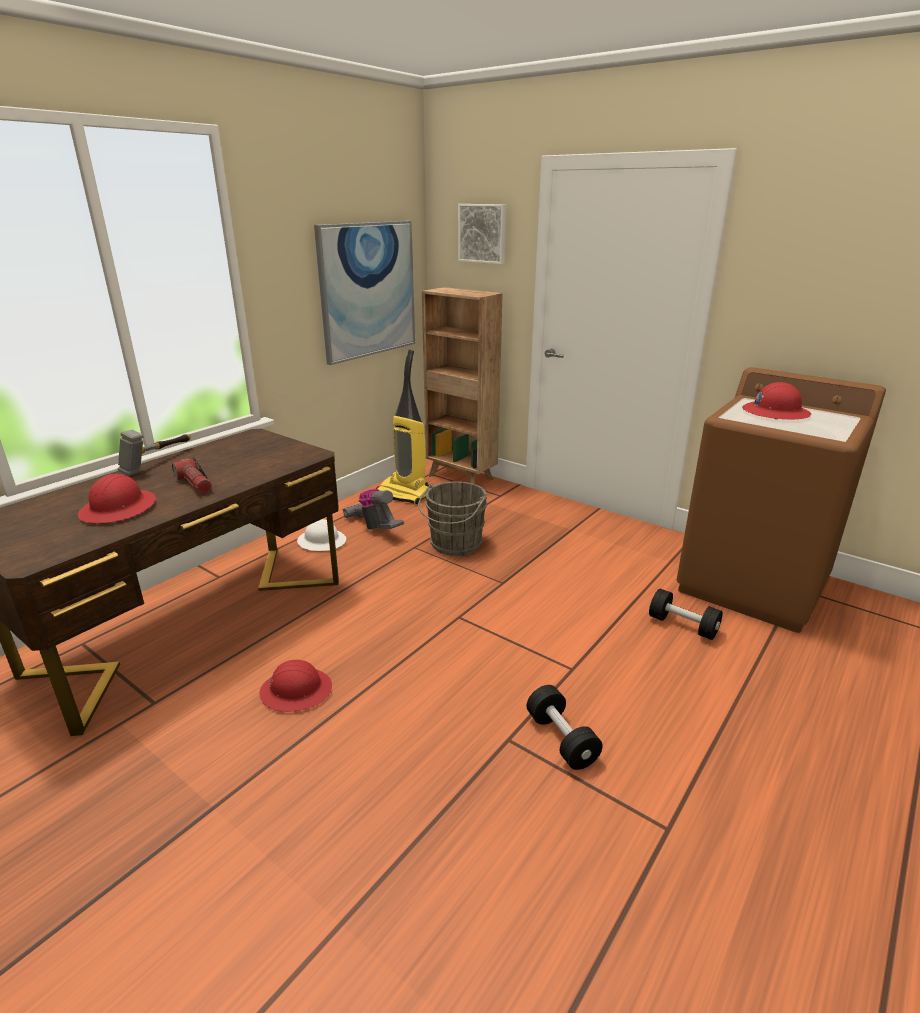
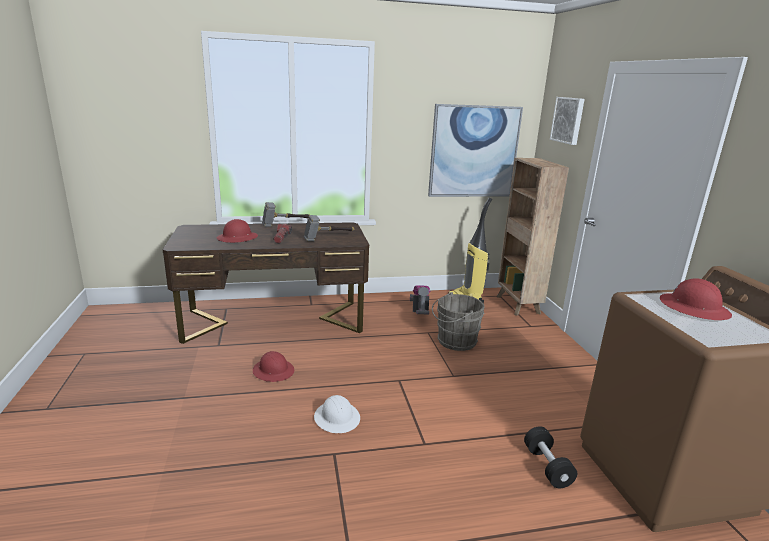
camera: 40 degrees right, 5 degrees down
white hard hat [297,519,346,551] -> white hard hat moved to [314,395,360,433]
black dumbbell [527,685,603,770] -> none
none -> hammer [304,215,354,241]

